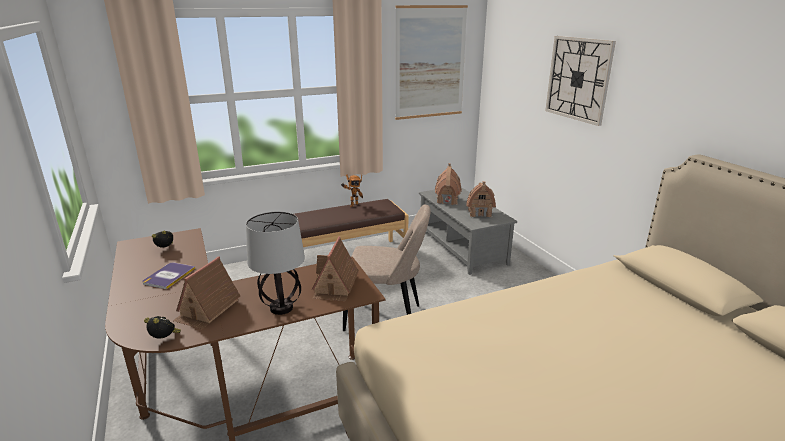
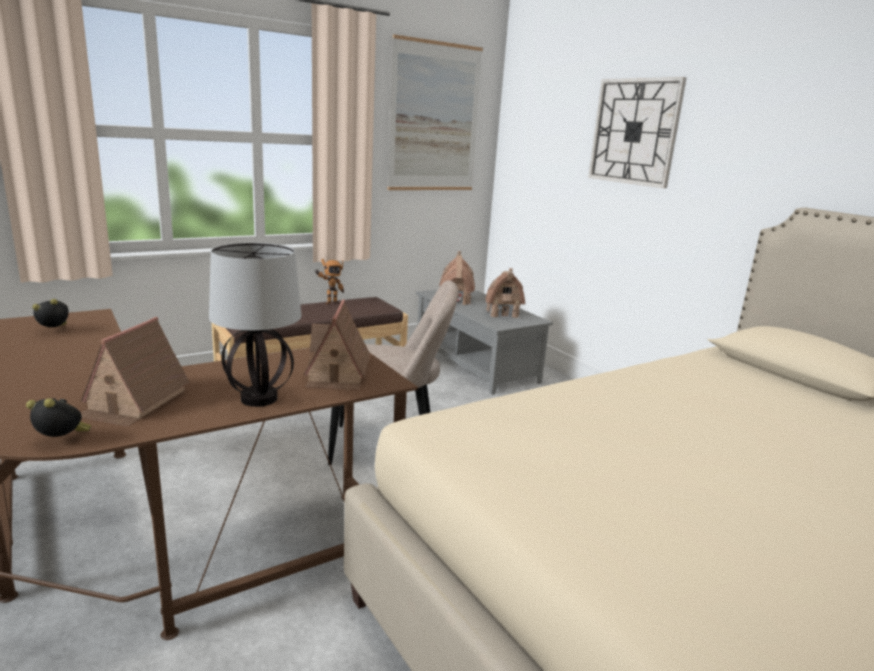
camera: 10 degrees left, 5 degrees down
book [142,262,195,289] -> none

